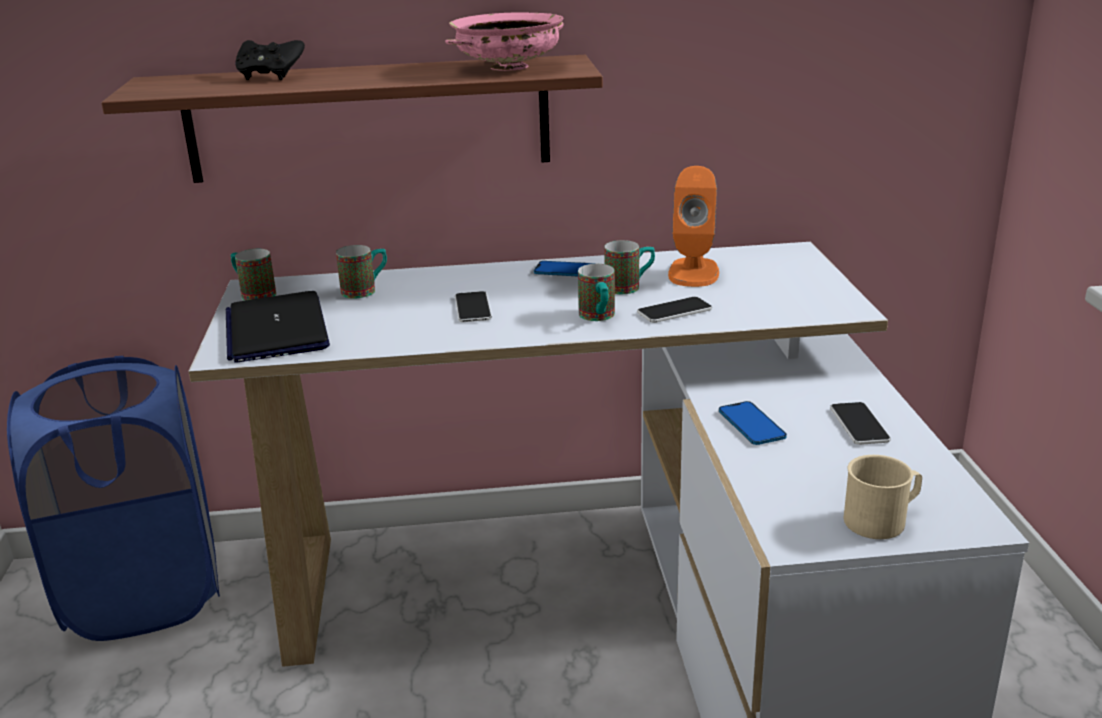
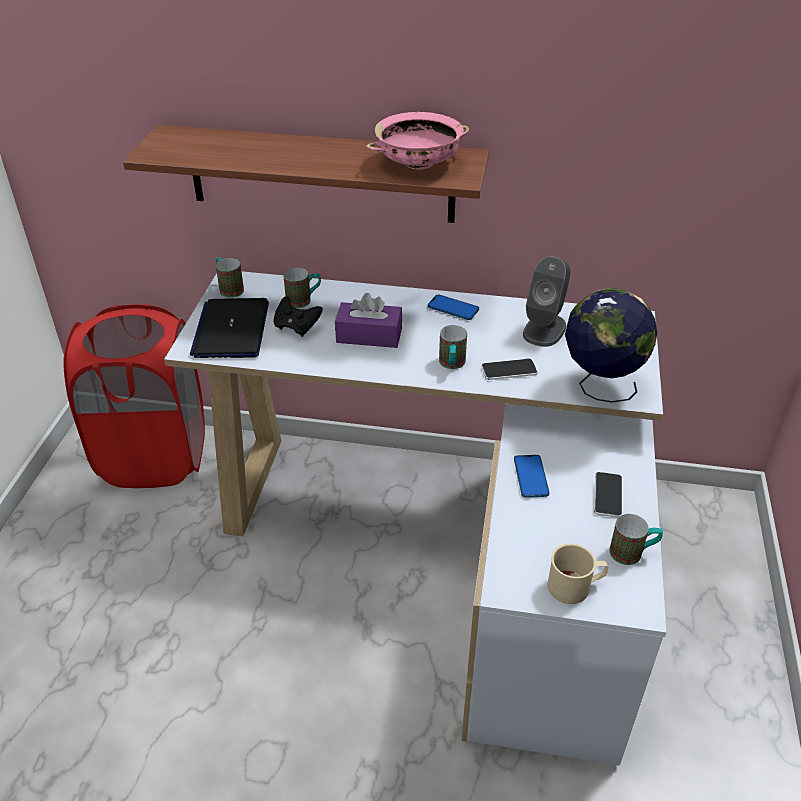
camera: 15 degrees right, 15 degrees up
blue laundry basket [7,356,220,641] -> red laundry basket [63,304,205,488]
black game controller [235,40,305,80] -> black game controller moved to [274,296,323,337]
phone [455,291,492,322] -> purple tissue box [335,293,402,348]
mug [604,240,655,294] -> mug moved to [609,514,663,565]
orange speaker [668,166,719,287] -> grey speaker [523,256,570,347]
none -> globe [565,288,657,403]

